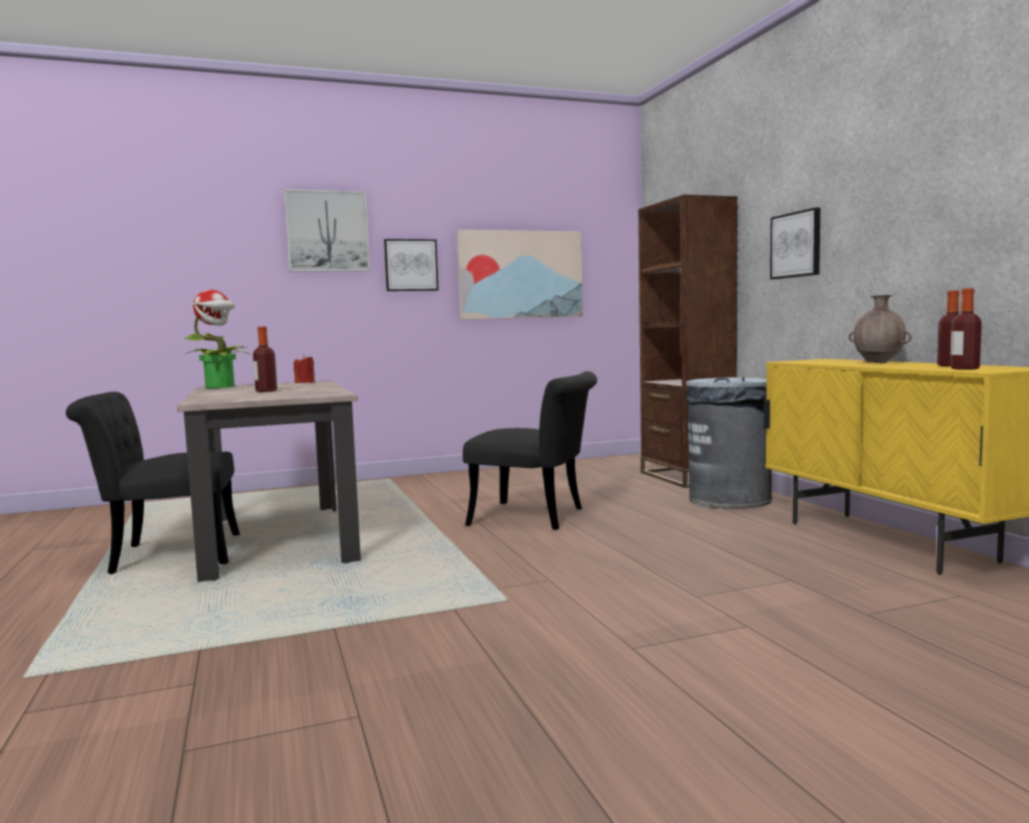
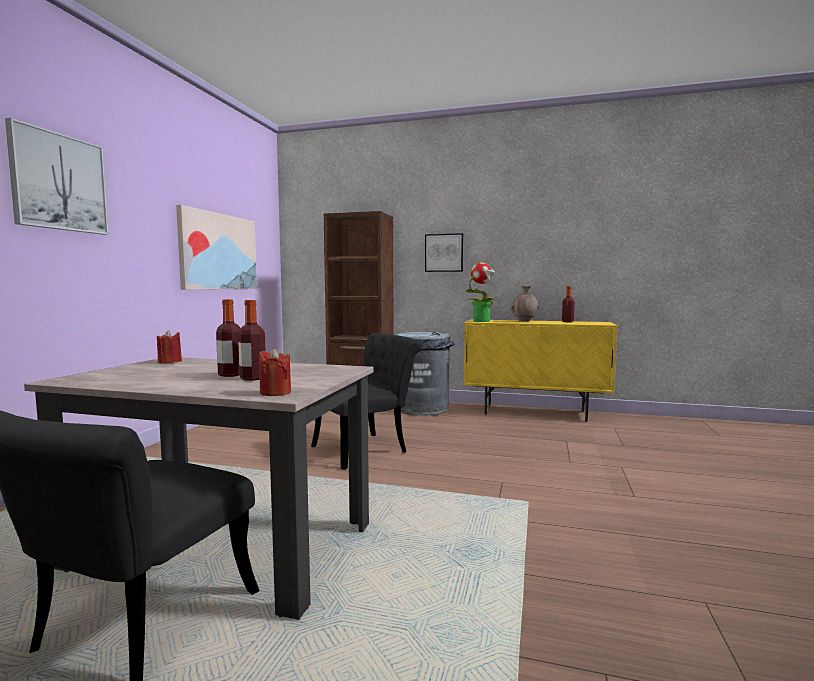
camera: 55 degrees left, 0 degrees up
potted plant [185,290,249,388] -> potted plant moved to [464,262,501,322]
picture [384,239,439,291] -> none
bottle [950,288,982,370] -> bottle moved to [238,300,265,381]
none -> red candle [258,348,291,396]

